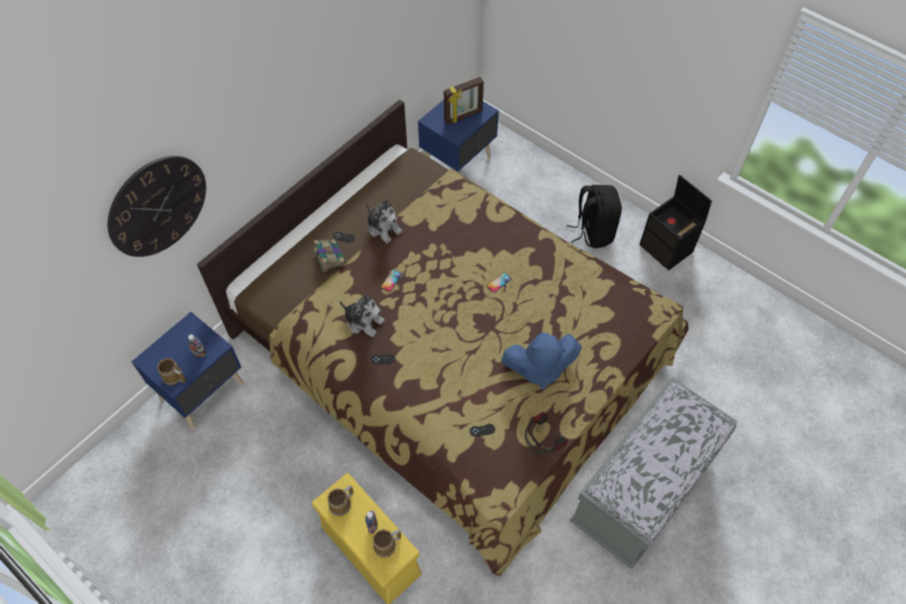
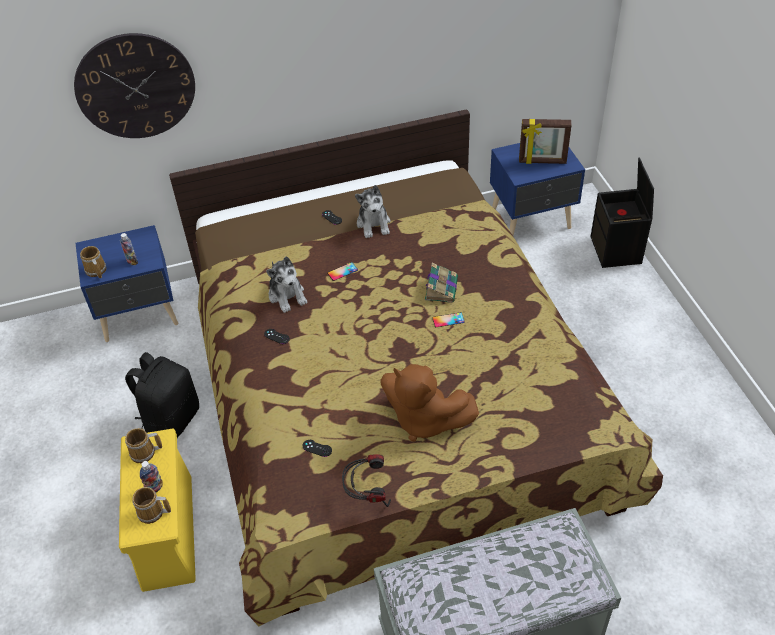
camera: 35 degrees right, 10 degrees down
book [313,240,346,272] -> book moved to [425,263,458,303]
blue plush toy [501,332,582,389] -> brown plush toy [381,364,479,442]
black backpack [567,185,622,248] -> black backpack moved to [125,352,199,438]
black storage box [639,174,712,270] -> black storage box moved to [590,157,654,268]

